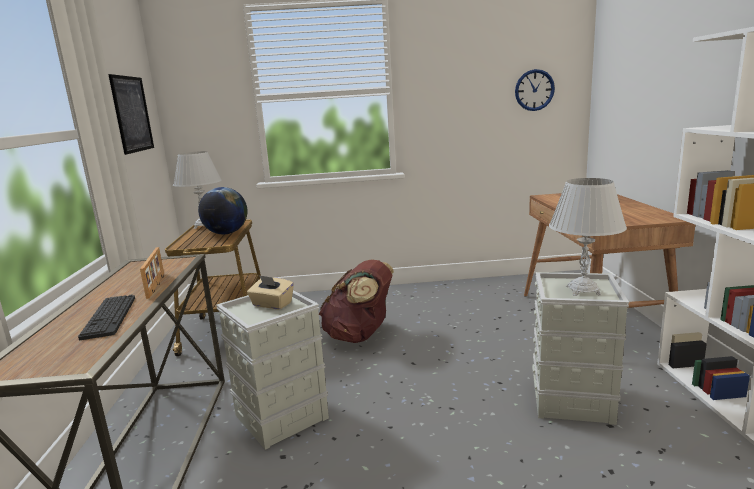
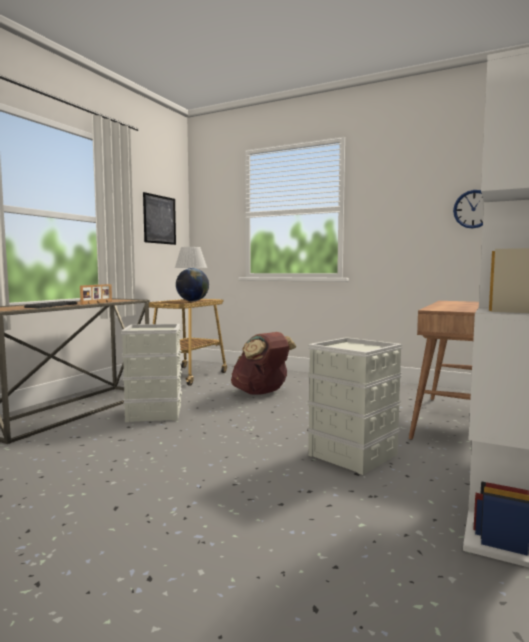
camera: 30 degrees right, 10 degrees down
beige tissue box [247,275,294,310] -> none
white table lamp [549,178,627,296] -> none

